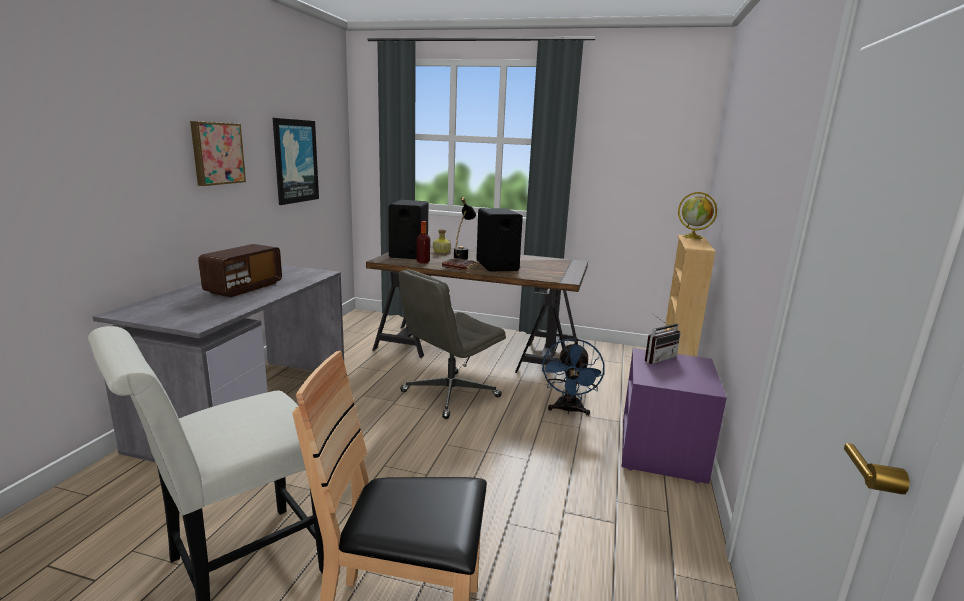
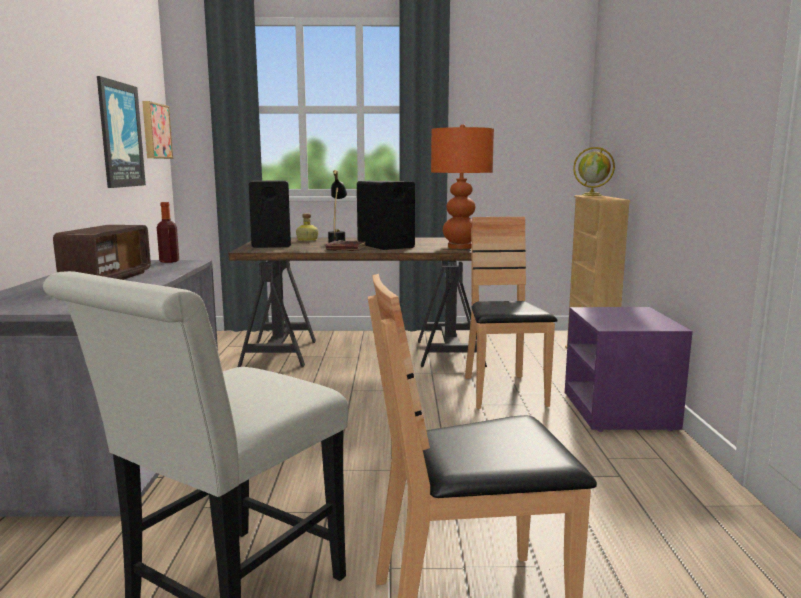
camera: 15 degrees left, 5 degrees down
picture [190,121,246,186] -> picture moved to [142,101,173,159]
grey office chair [399,269,506,419] -> none
bottle [417,221,430,264] -> bottle moved to [157,202,179,263]
blue fan [542,338,605,416] -> brown chair [465,217,557,409]
radio [645,313,681,364] -> none
none -> orange table lamp [431,124,494,249]

